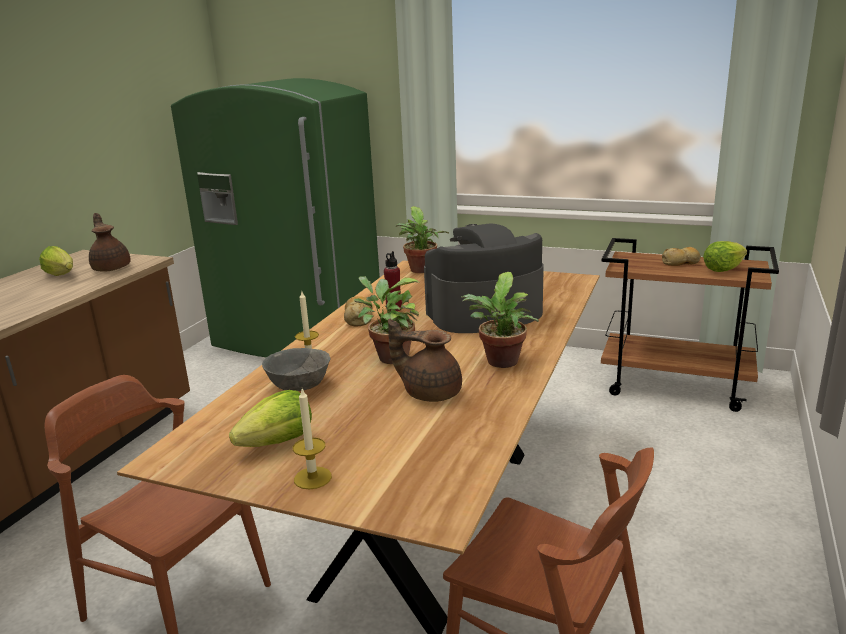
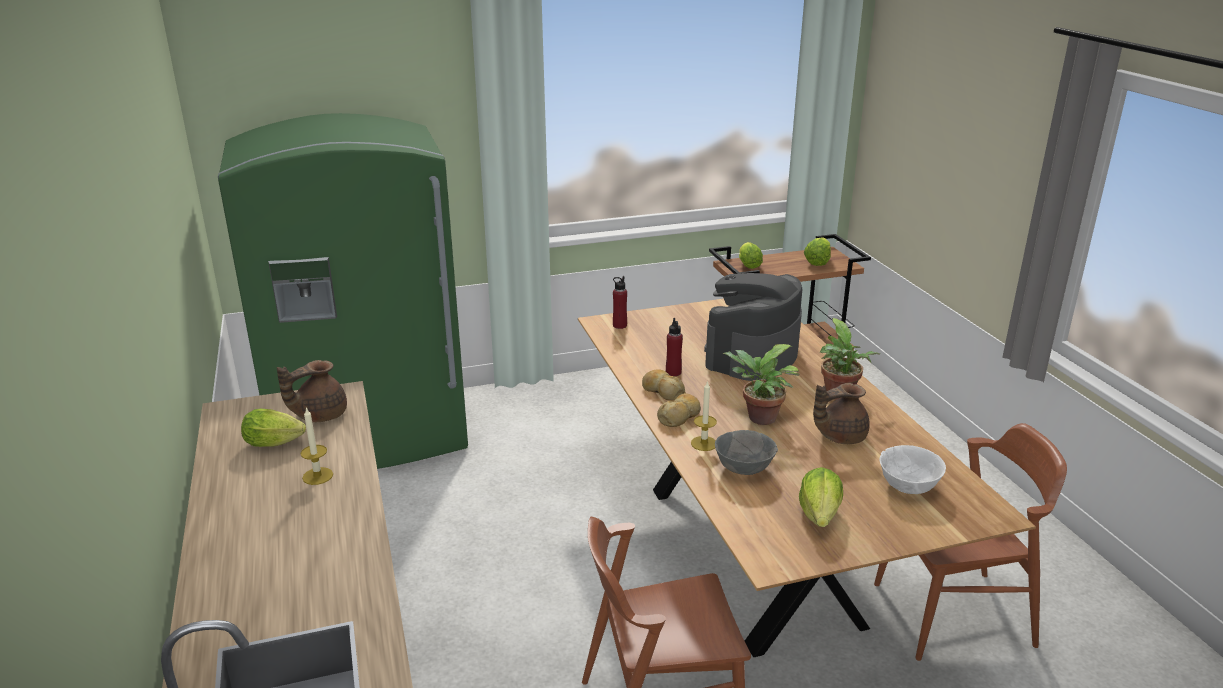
camera: 40 degrees left, 5 degrees up
brown teapot [89,213,131,271] -> brown teapot turned 60 degrees counterclockwise [277,360,347,422]
candle [293,389,332,490] -> candle moved to [300,407,333,485]
potted plant [396,206,449,273] -> red bottle [613,276,627,329]
bread [662,247,701,266] -> bread moved to [657,393,701,427]
none -> lettuce [739,242,763,269]
none -> white bowl [880,445,946,494]

